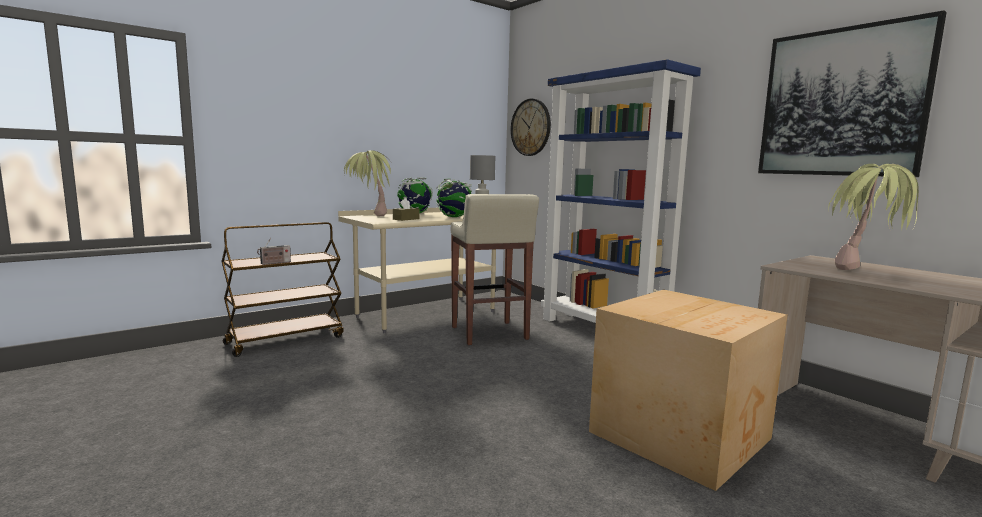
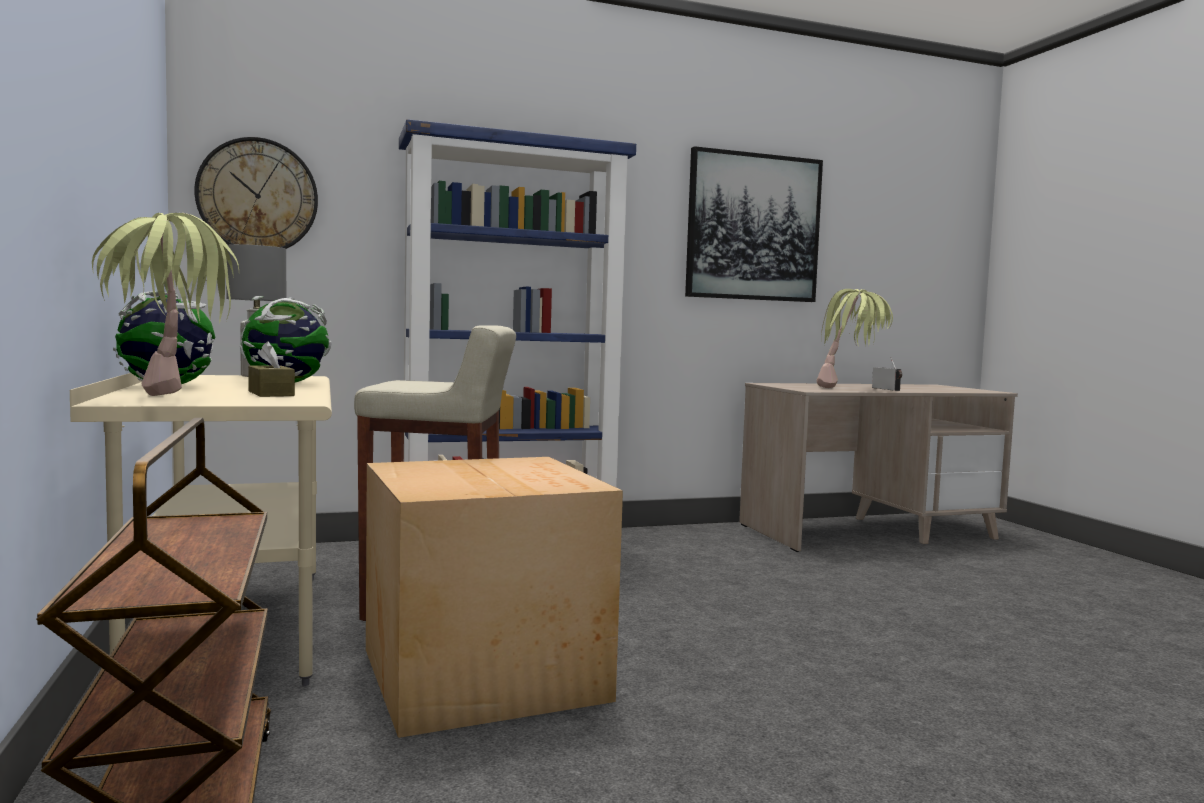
camera: 70 degrees left, 5 degrees down
radio [257,238,291,265] -> radio moved to [872,357,902,391]
cardboard box [589,289,788,491] -> cardboard box moved to [366,457,623,738]

